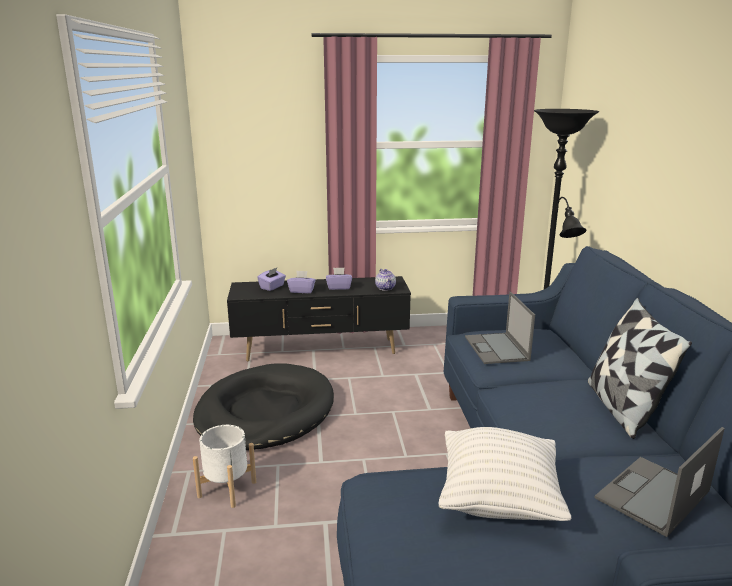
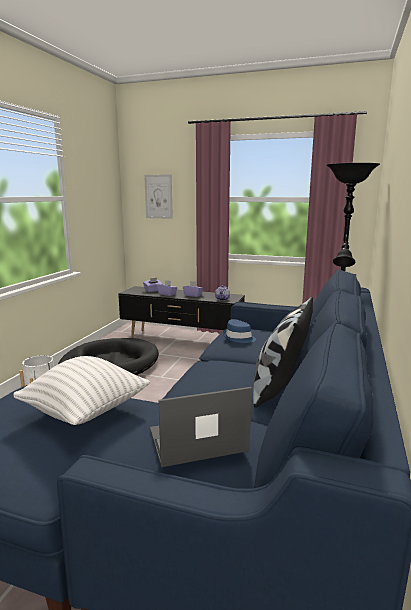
camera: 25 degrees right, 5 degrees down
laptop [465,292,535,364] -> blue hat [223,319,256,343]
none -> picture [144,174,173,219]

